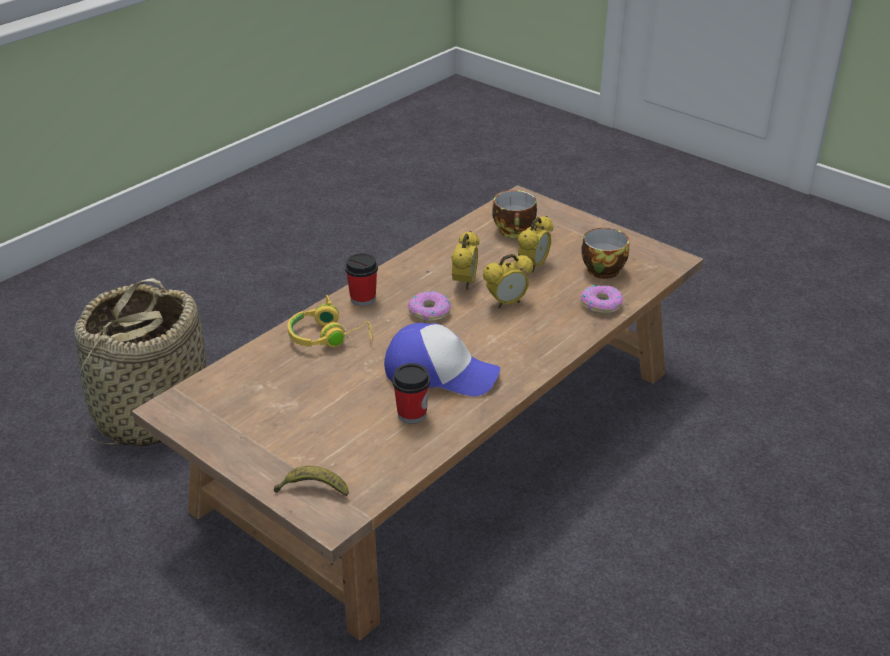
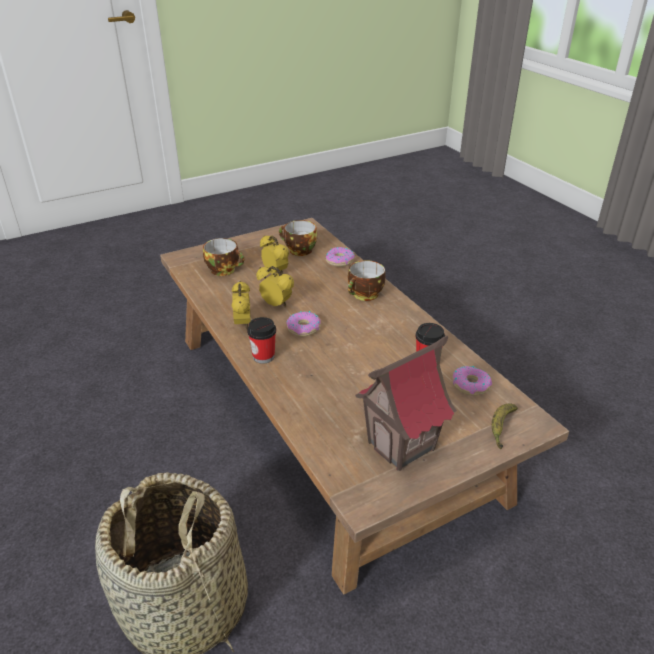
camera: 70 degrees left, 0 degrees up
yellow headphones [288,295,373,347] -> none
cap [384,323,500,396] -> none
alarm clock [483,254,533,308] -> alarm clock moved to [231,281,251,330]
none -> cup [348,260,385,301]
none -> toy house [355,336,457,471]
none -> donut [452,366,492,396]

